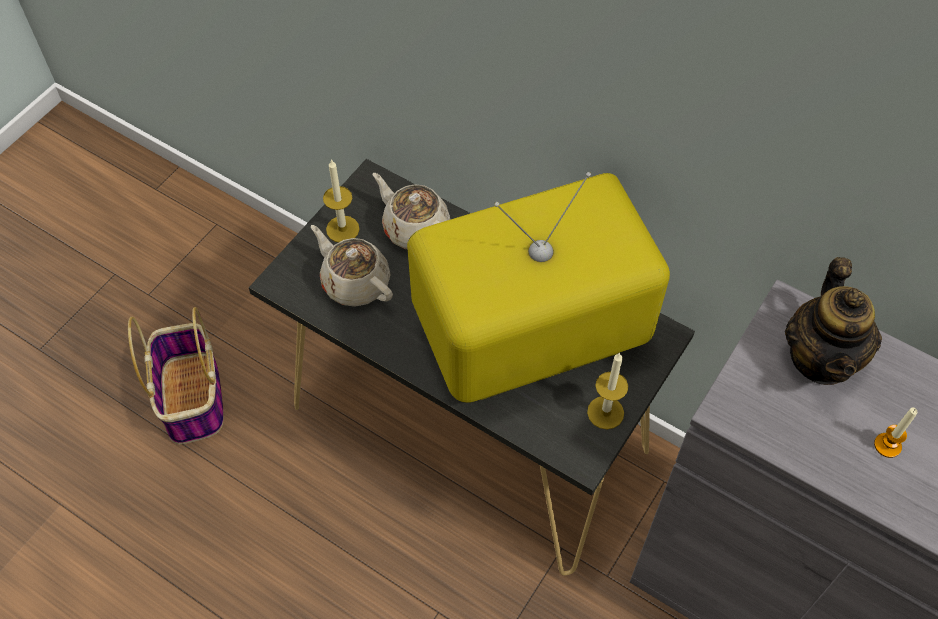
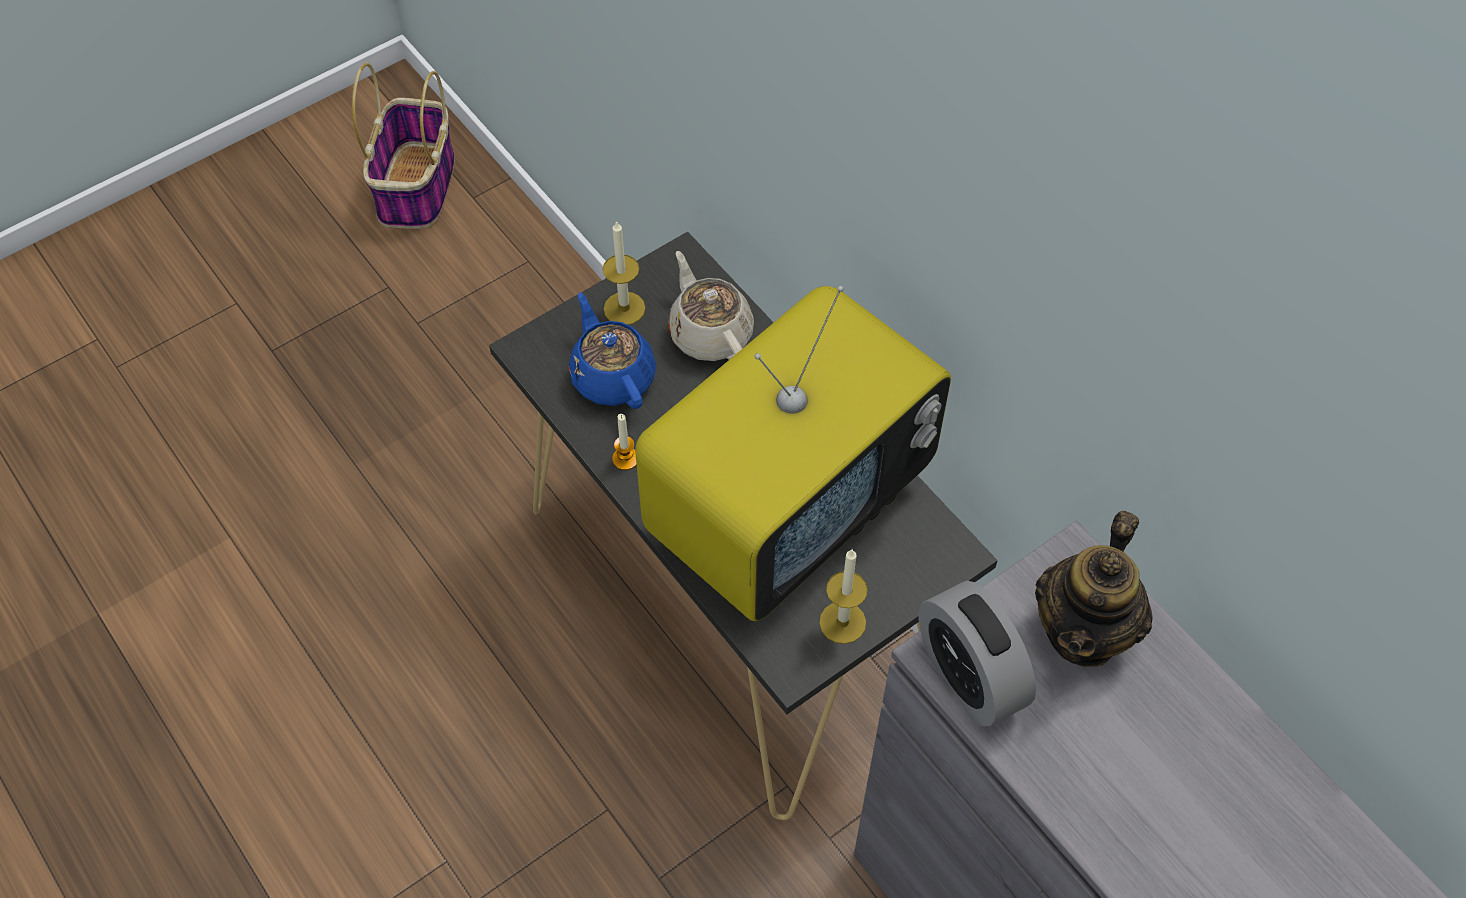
camera: 20 degrees right, 0 degrees up
basket [128,307,224,444] -> basket moved to [352,63,455,229]
beige teapot [311,225,393,307] -> blue teapot [568,292,656,409]
television [407,172,670,403] -> television turned 135 degrees clockwise [635,286,951,621]
candle [874,407,917,458] -> candle moved to [612,414,637,470]
none -> alarm clock [918,581,1036,727]

